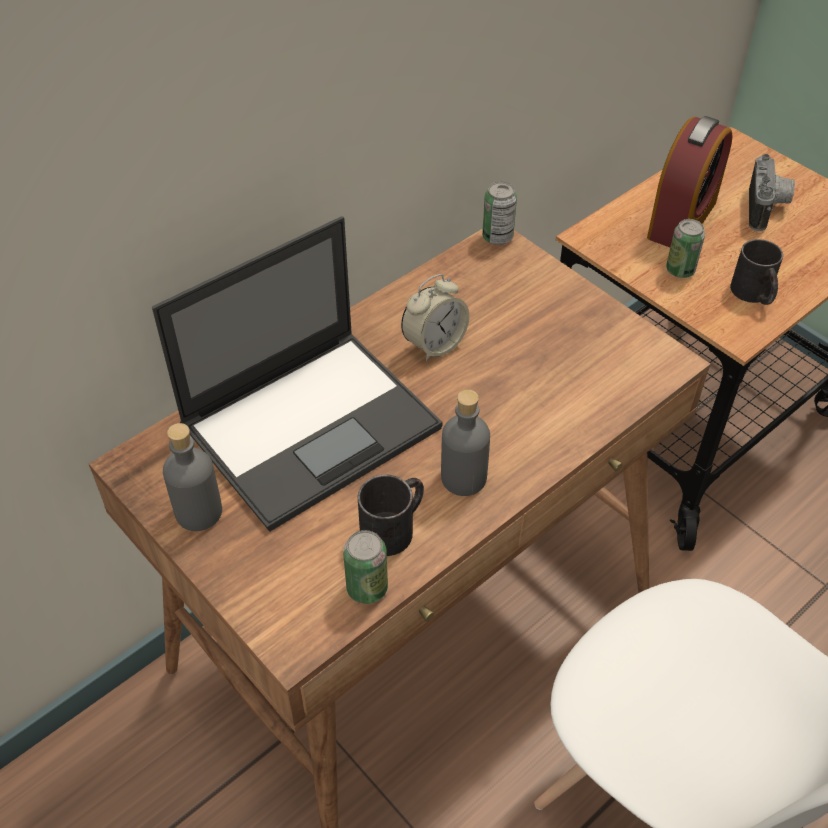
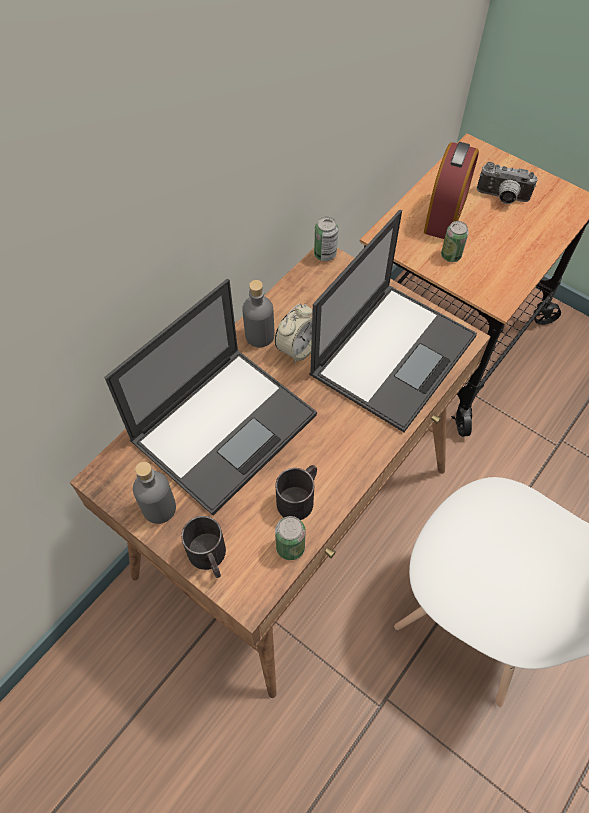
camera: 10 degrees left, 10 degrees up
grey bottle [441,389,490,496] -> grey bottle moved to [242,280,274,348]
black mug [730,239,783,305] -> black mug moved to [181,516,226,578]
camera [749,154,795,231] -> camera turned 105 degrees clockwise [477,162,538,204]
none -> laptop [309,210,477,432]

